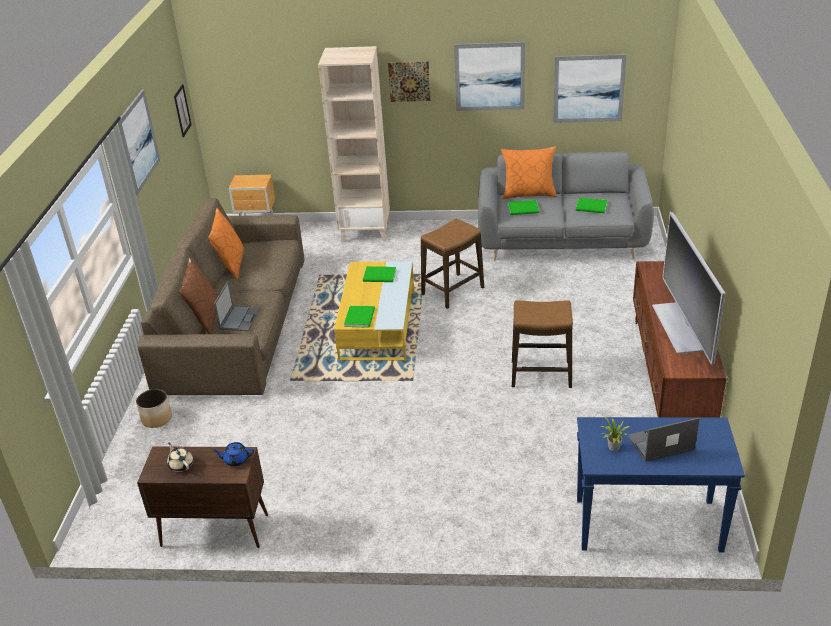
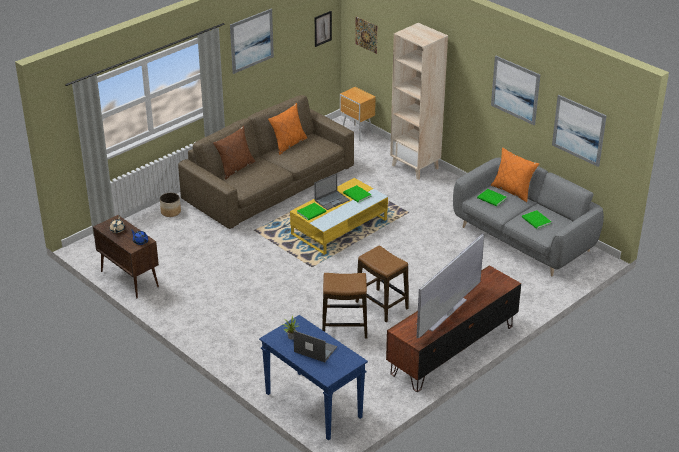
camera: 40 degrees right, 0 degrees up
laptop [214,281,261,331] -> laptop moved to [314,173,350,210]
picture [388,61,431,102] -> picture moved to [355,17,377,54]
stool [421,219,484,309] -> stool moved to [322,273,367,338]

